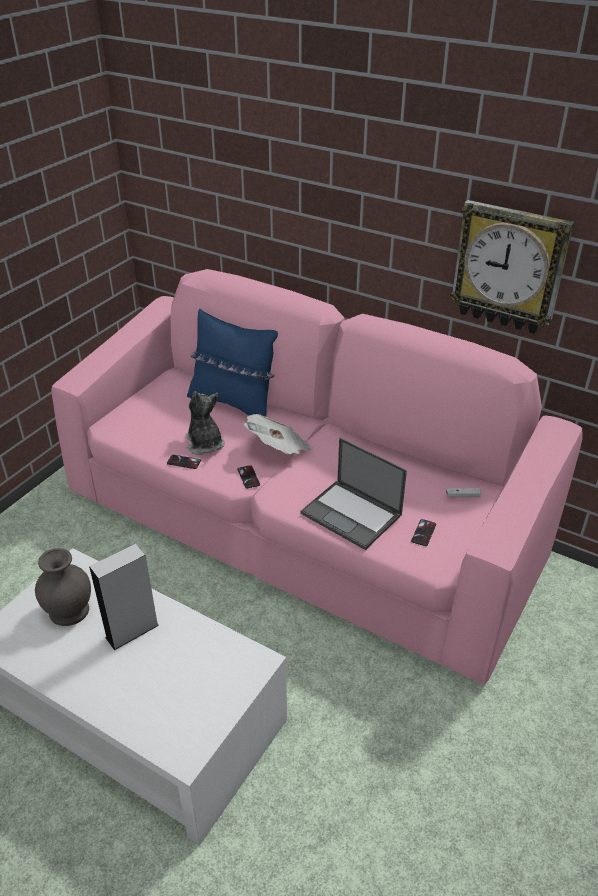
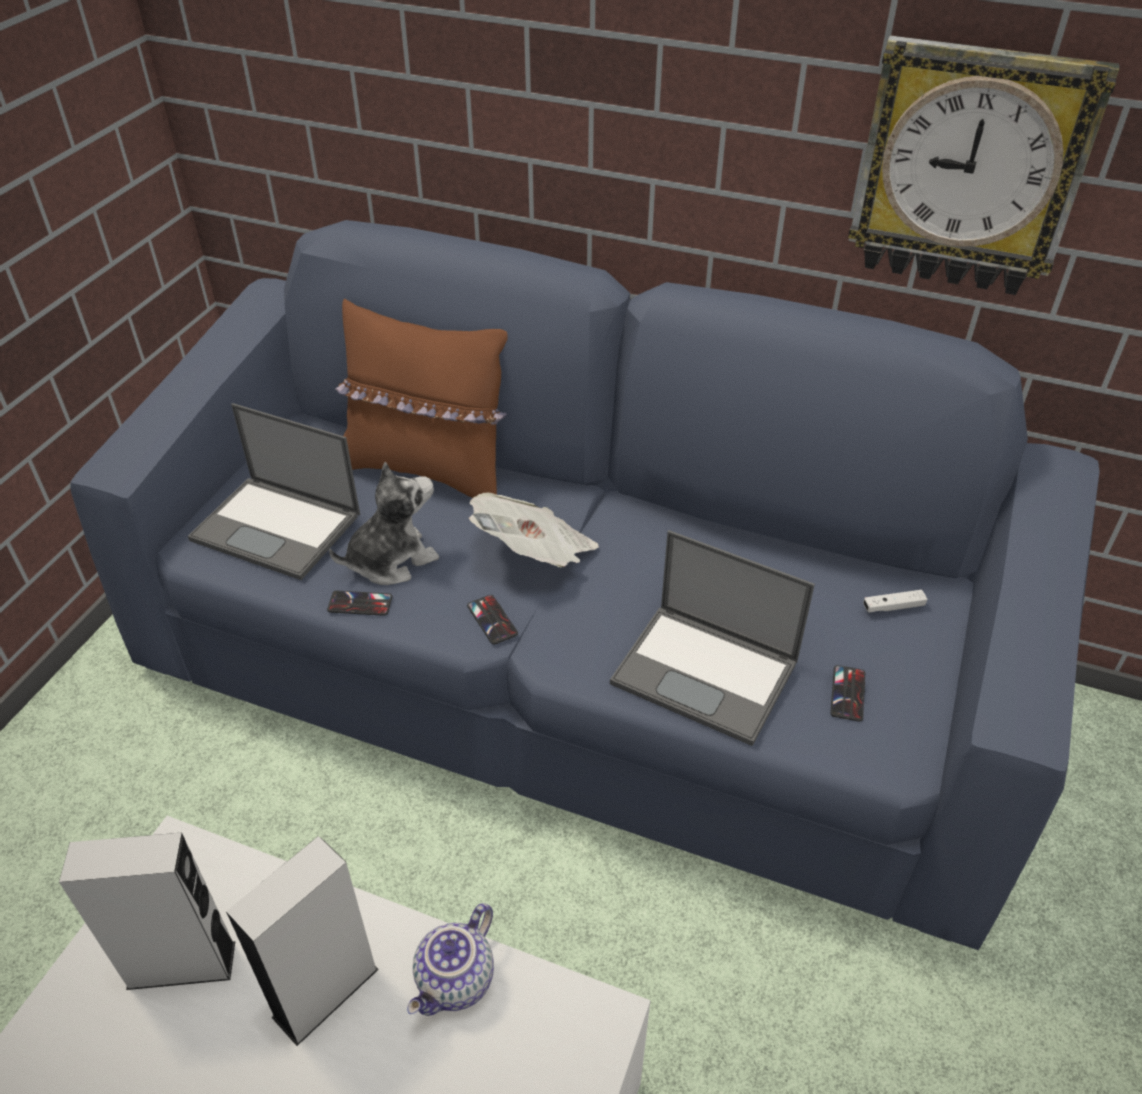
camera: 10 degrees left, 5 degrees up
grey vase [35,548,91,626] -> grey speaker [59,833,235,990]
pink sofa [51,269,583,685] -> blue sofa [70,220,1100,950]
plush toy [186,391,224,455] -> plush toy turned 90 degrees clockwise [329,462,439,585]
blue pillow [187,309,278,417] -> brown pillow [335,299,508,498]
none -> laptop [188,403,360,580]
none -> teapot [407,903,494,1016]

